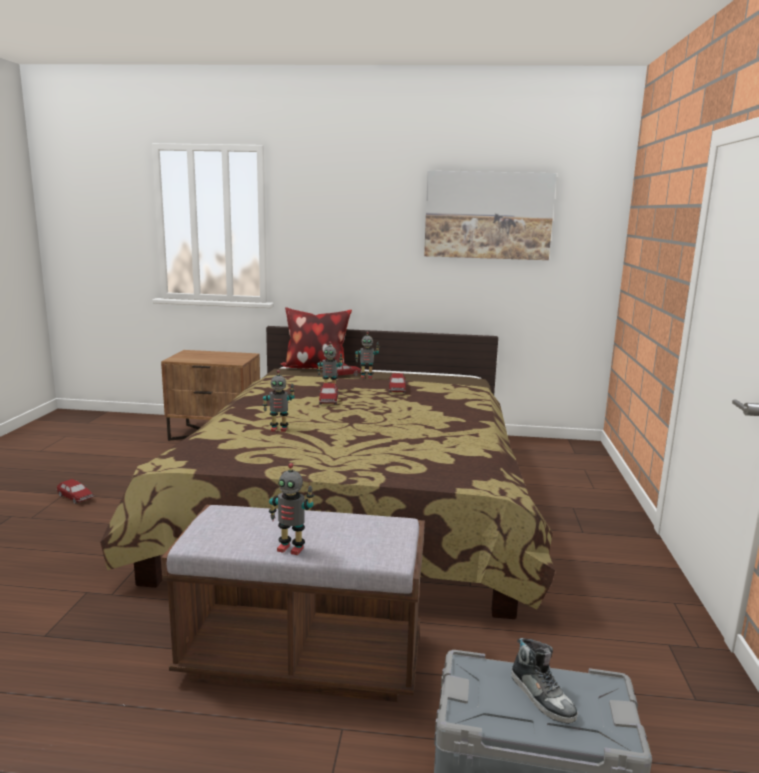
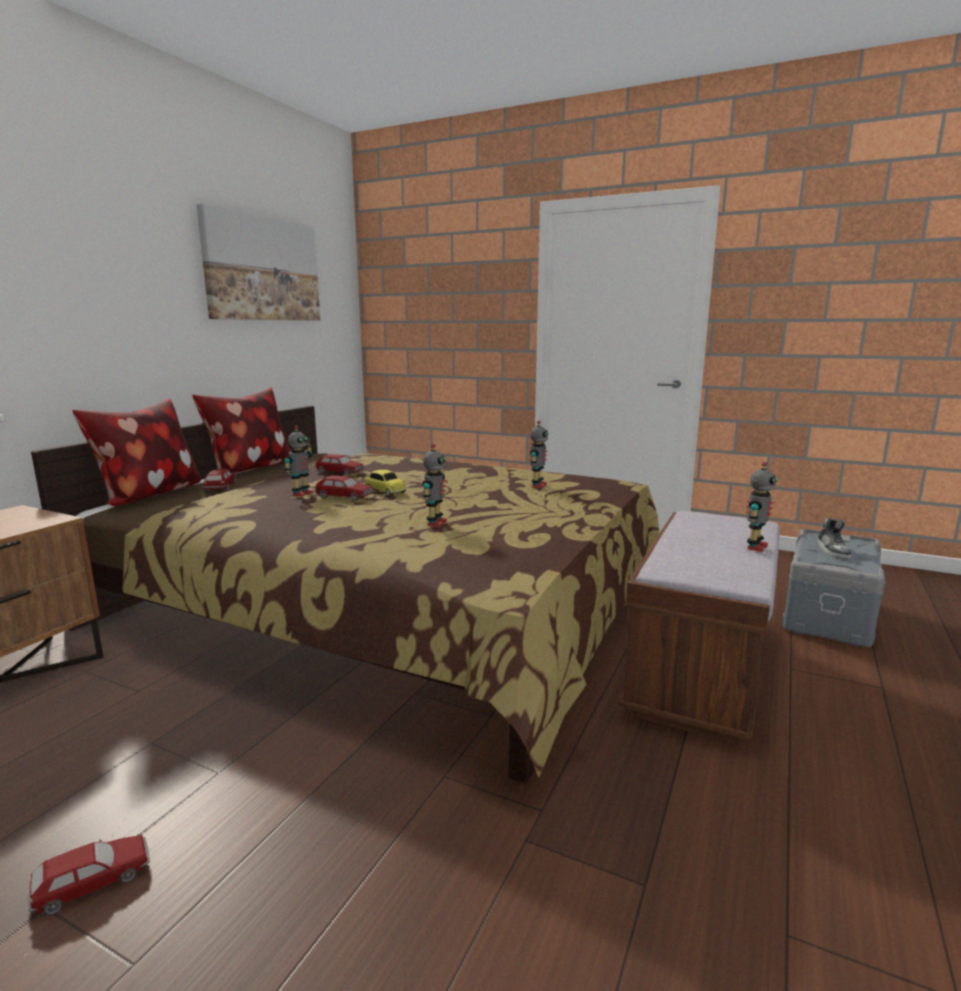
camera: 70 degrees left, 0 degrees up
toy robot [355,331,379,378] -> toy robot moved to [529,421,548,488]
shoe [511,638,578,724] -> shoe turned 105 degrees clockwise [817,518,851,558]
none -> pillow [192,388,291,473]
none -> toy car [365,470,406,496]

